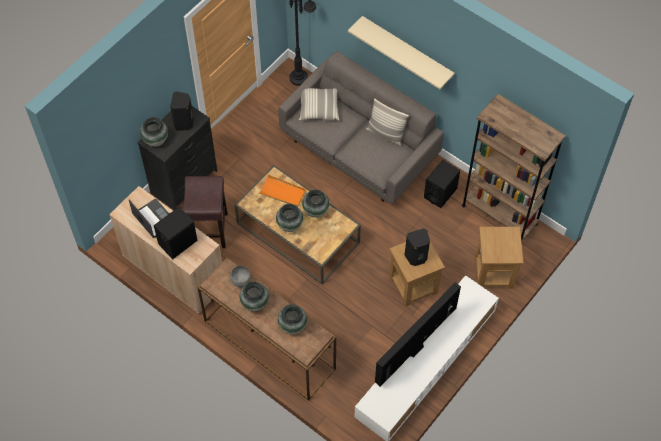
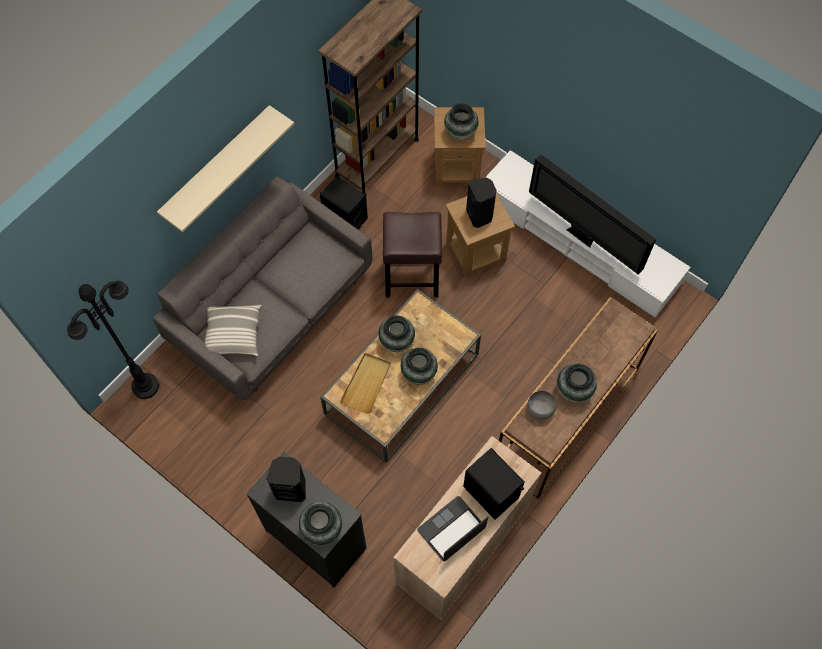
camera: 90 degrees left, 5 degrees up
brown stool [183,176,228,248] -> brown stool moved to [383,212,442,297]
orange tray [259,175,306,207] -> beige tray [340,353,391,414]
vase [278,304,307,335] -> vase moved to [444,103,479,141]
pillow [366,98,409,146] -> none

